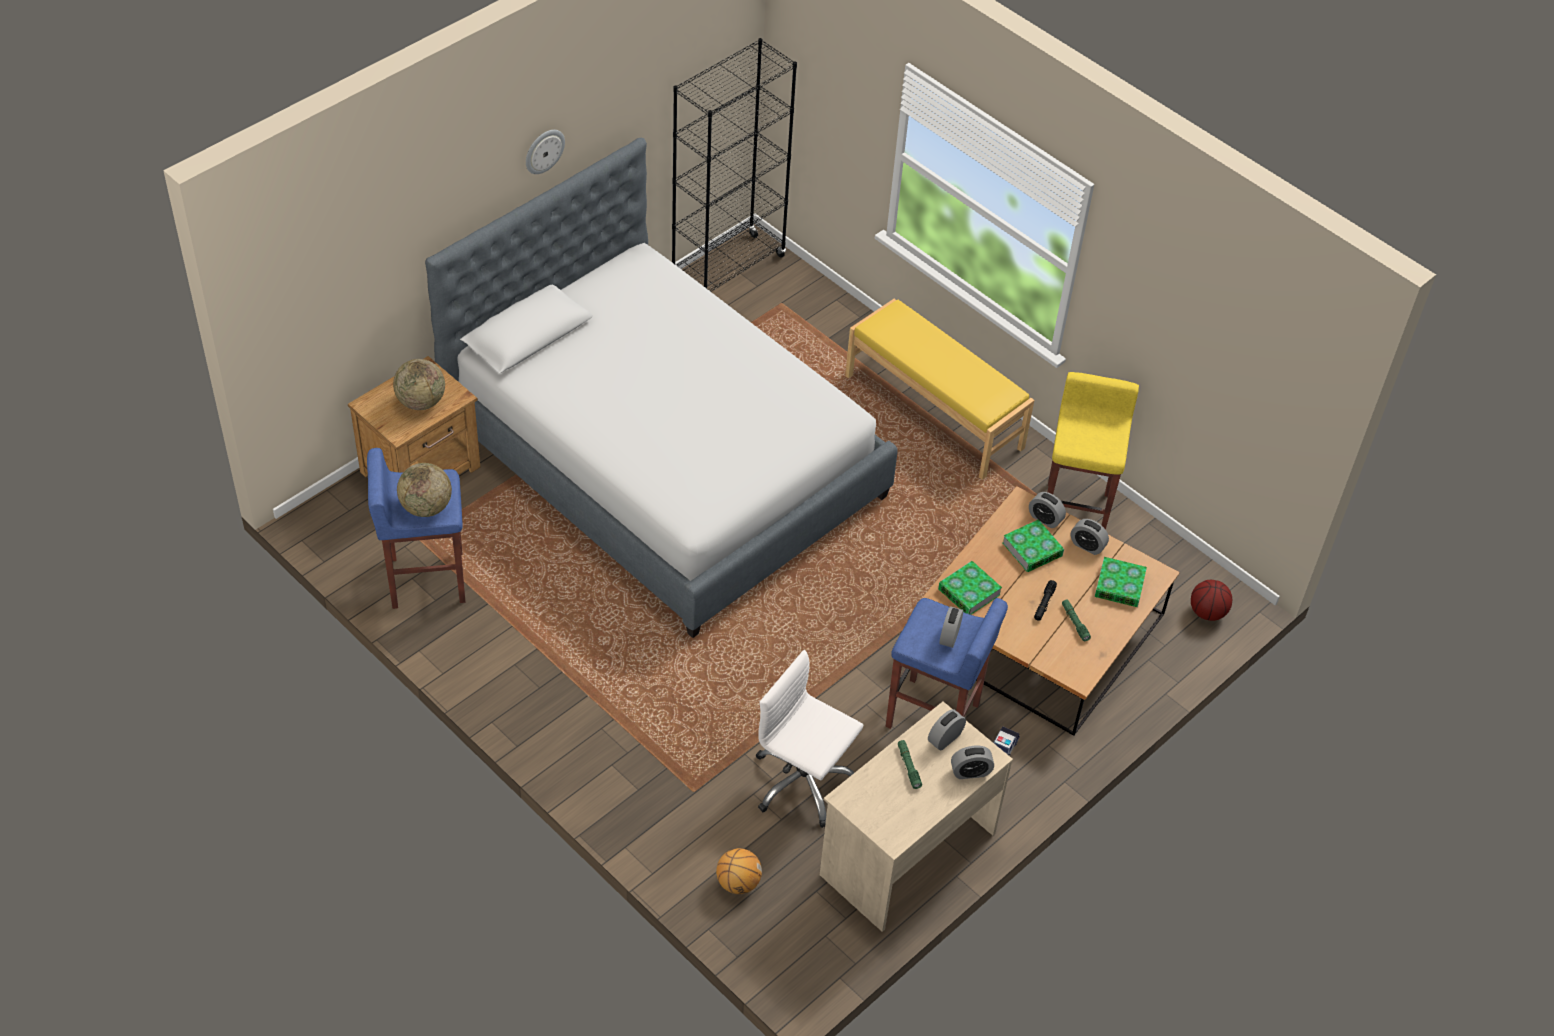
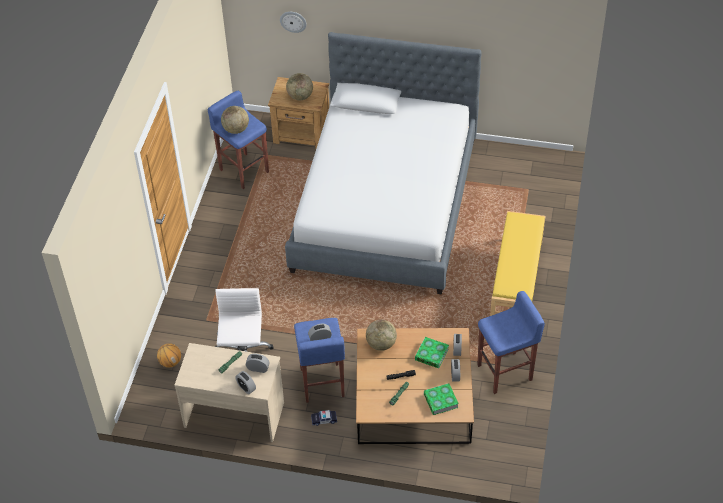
camera: 60 degrees right, 0 degrees up
wall clock [526,130,565,174] -> wall clock moved to [280,12,307,33]
black bookcase [672,38,797,292] -> none
book [938,561,1002,615] -> globe [366,320,397,351]
yellow stool [1047,372,1139,530] -> blue stool [477,291,545,394]
basketball [1191,580,1232,621] -> none

